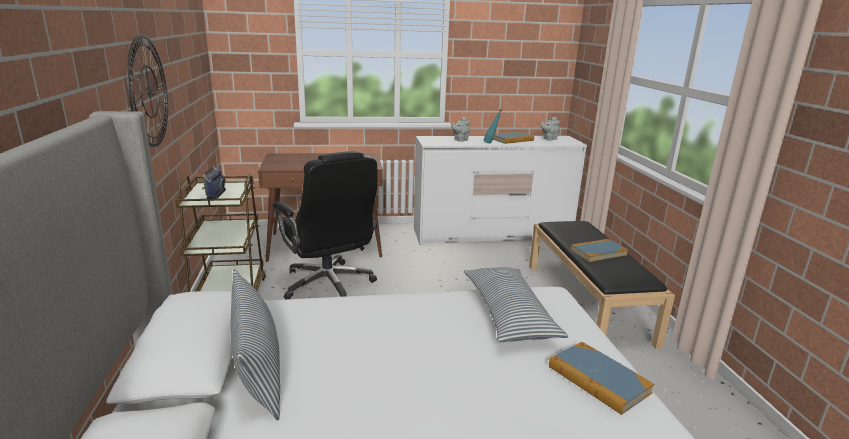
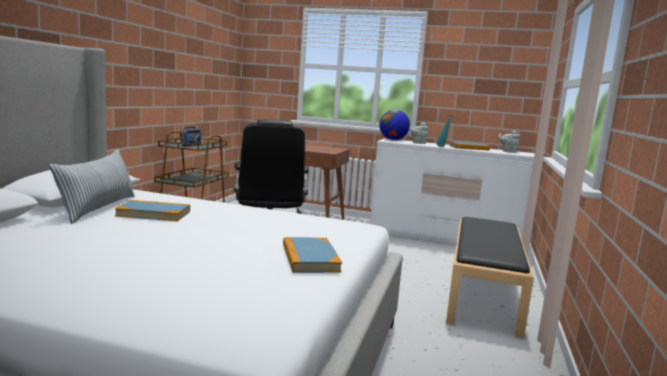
camera: 25 degrees right, 10 degrees down
wall clock [127,35,168,147] -> none
pillow [464,267,568,342] -> none
book [571,239,628,262] -> book moved to [115,200,190,221]
none -> globe [379,109,410,140]

